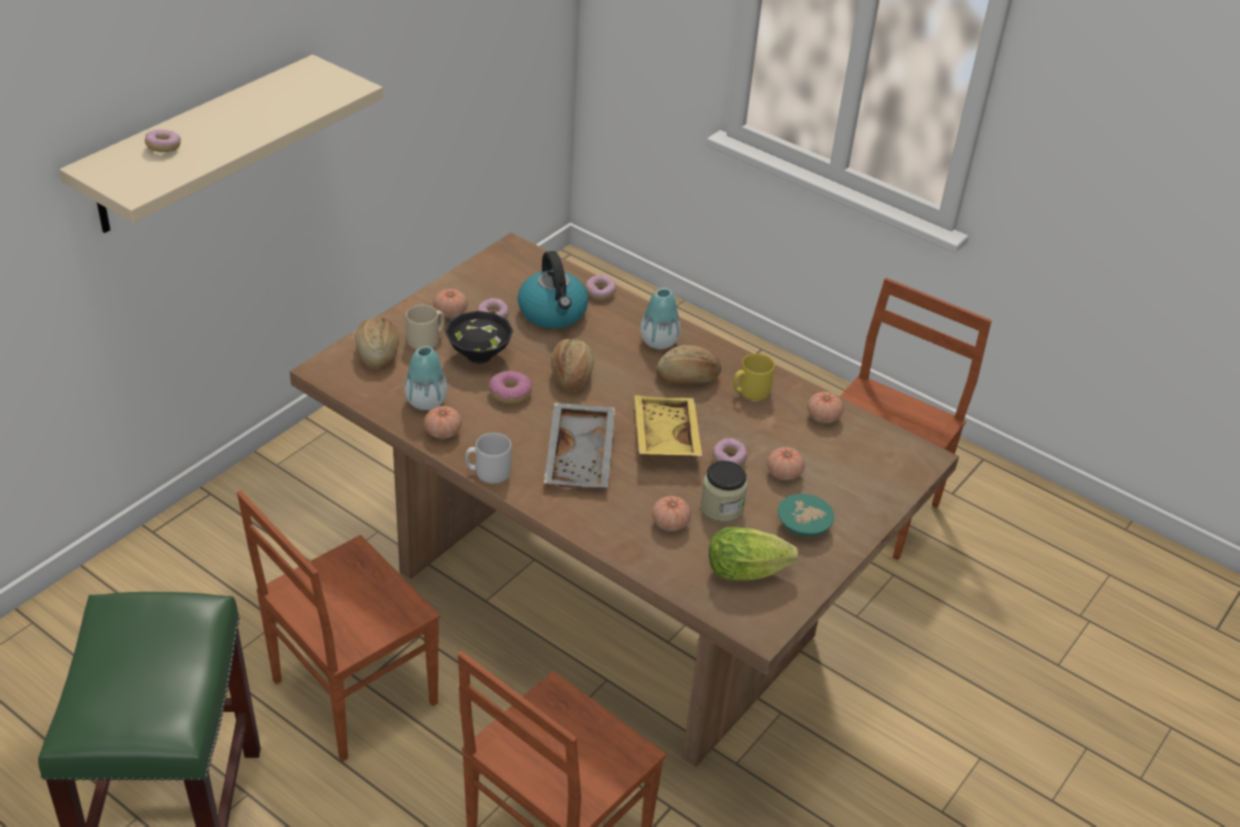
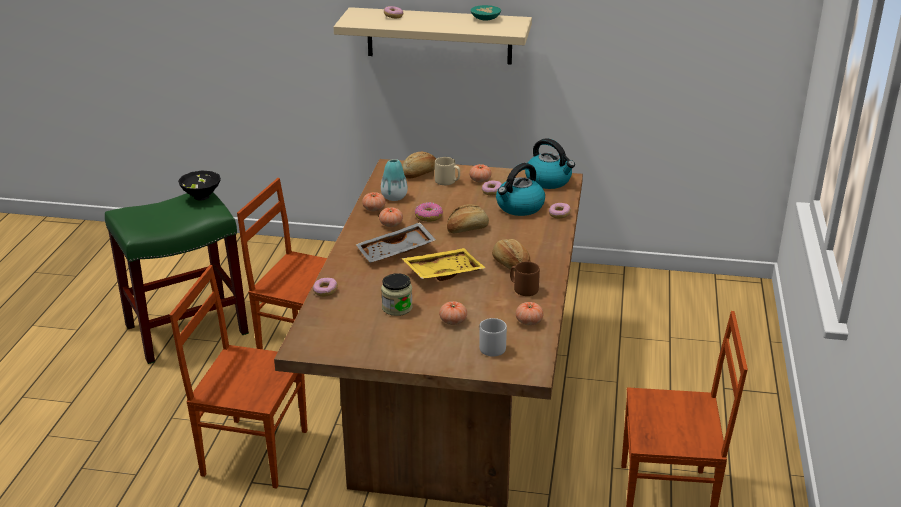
camera: 65 degrees right, 10 degrees down
black bowl [445,311,513,364] -> black bowl moved to [178,170,221,201]
grey mug [465,433,511,484] -> grey mug moved to [479,318,507,356]
vase [640,288,680,349] -> none
tomato [652,496,691,531] -> tomato moved to [379,207,403,227]
lettuce [709,527,799,581] -> none
donut [712,438,747,466] -> donut moved to [313,278,338,297]
yellow mug [733,353,775,400] -> brown mug [510,261,540,296]
turquoise bowl [778,494,834,537] -> turquoise bowl moved to [471,5,501,21]
none -> kettle [525,138,575,189]

